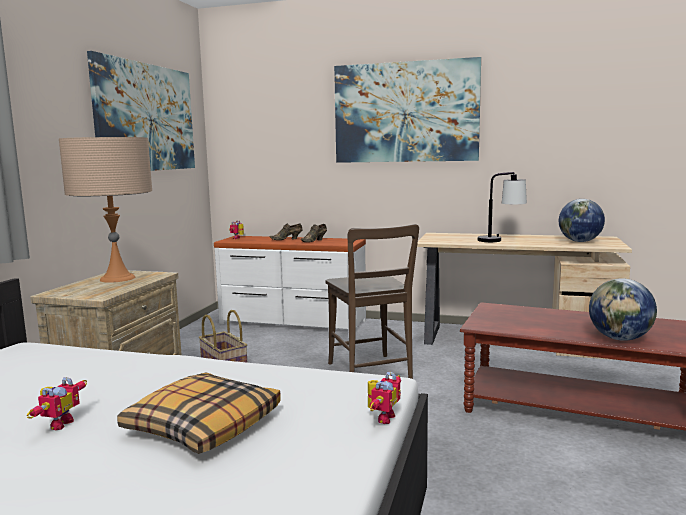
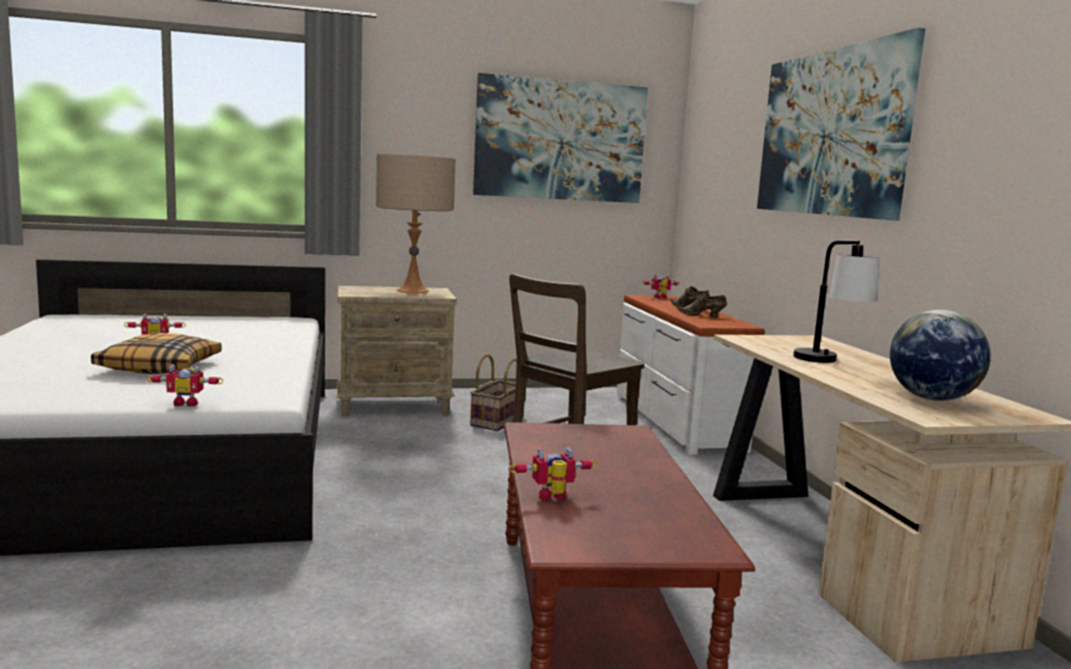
camera: 60 degrees right, 0 degrees up
globe [589,278,657,341] -> toy robot [509,447,597,500]

